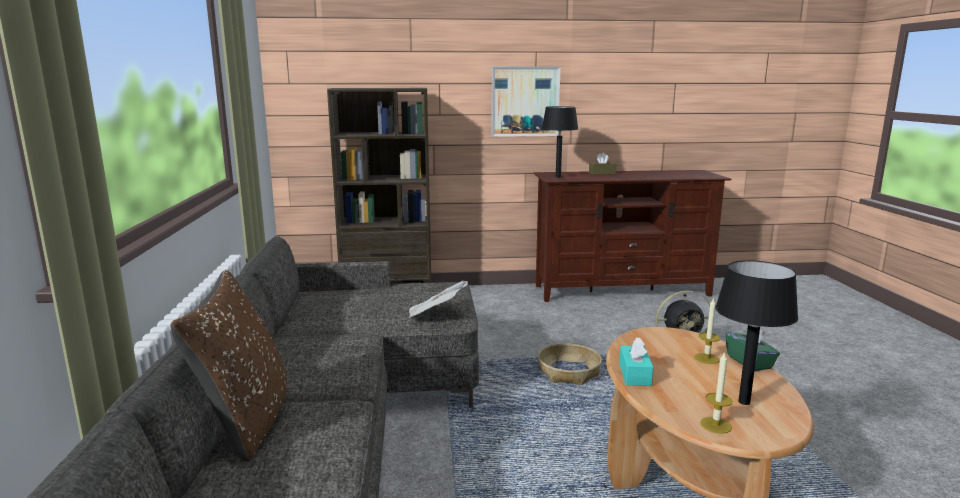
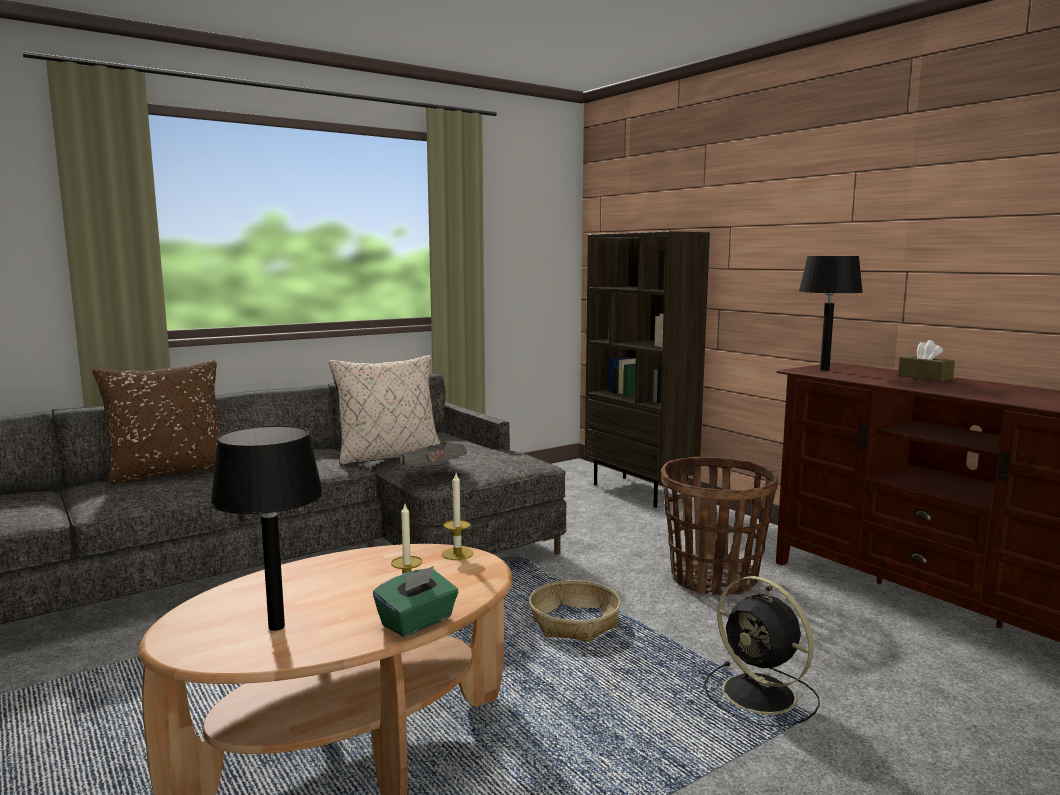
camera: 60 degrees right, 5 degrees down
picture [491,66,561,137] -> none
turquoise tissue box [619,337,653,386] -> none
candle [700,351,733,434] -> candle moved to [442,473,473,560]
none -> beige pillow [329,355,440,465]
none -> basket [661,457,778,596]

